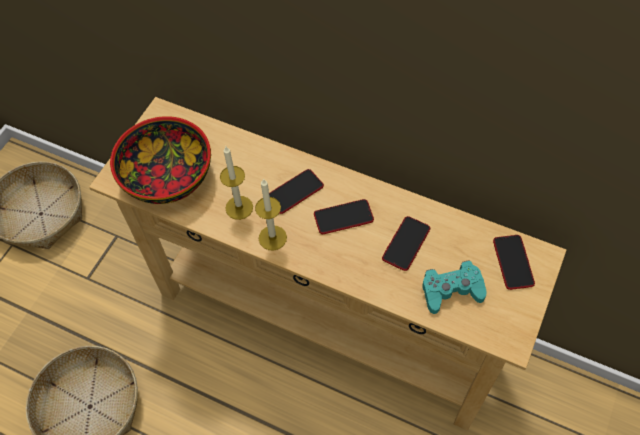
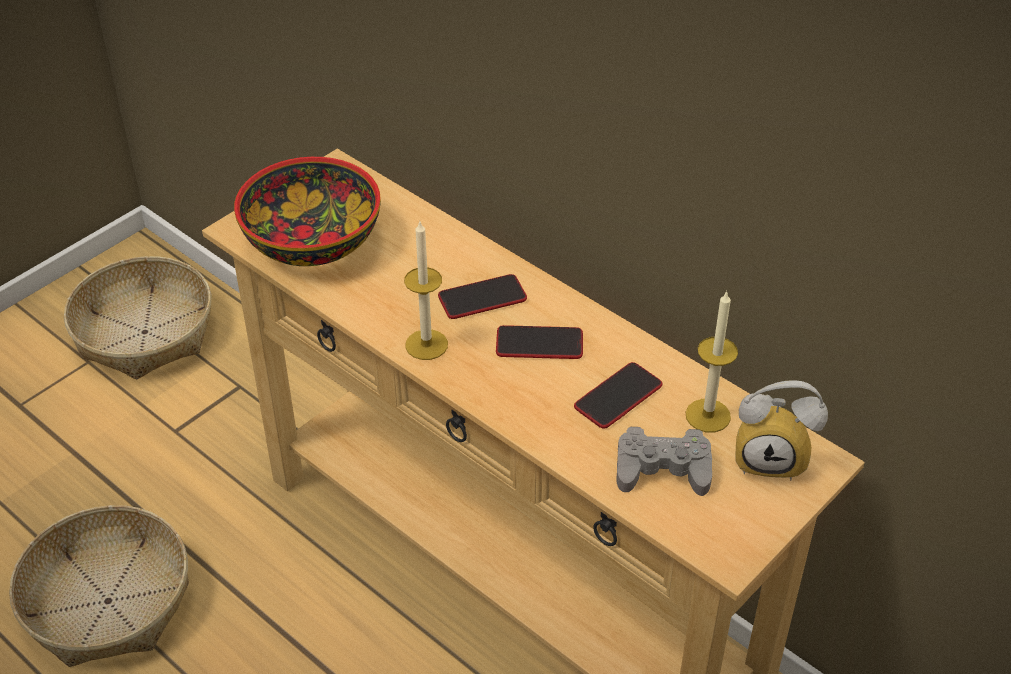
camera: 15 degrees right, 15 degrees down
candle [220,147,253,220] -> candle moved to [686,290,738,432]
turquoise game controller [422,260,486,314] -> grey game controller [616,427,712,496]
phone [493,235,535,290] -> alarm clock [736,380,828,480]

